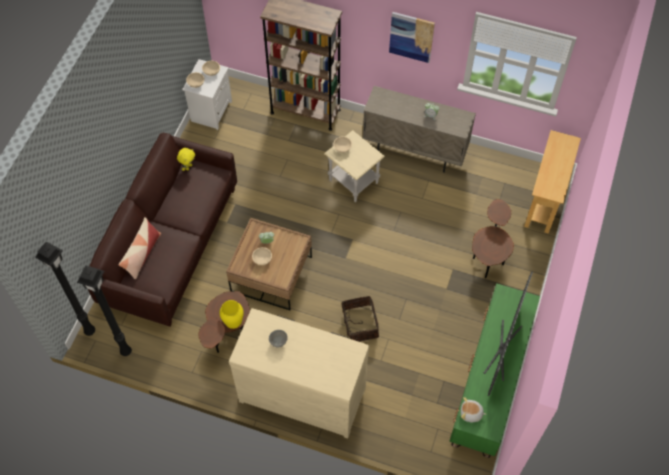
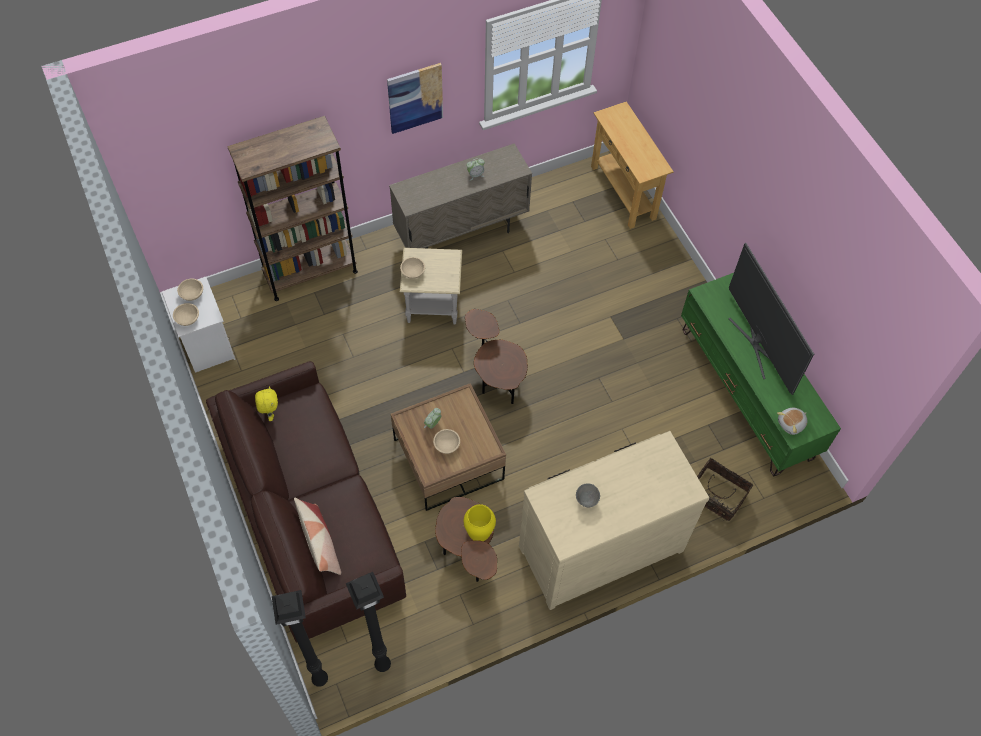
camera: 45 degrees left, 0 degrees up
basket [339,296,379,342] -> basket moved to [697,458,753,521]
brown side table [472,199,514,278] -> brown side table moved to [465,309,528,404]

